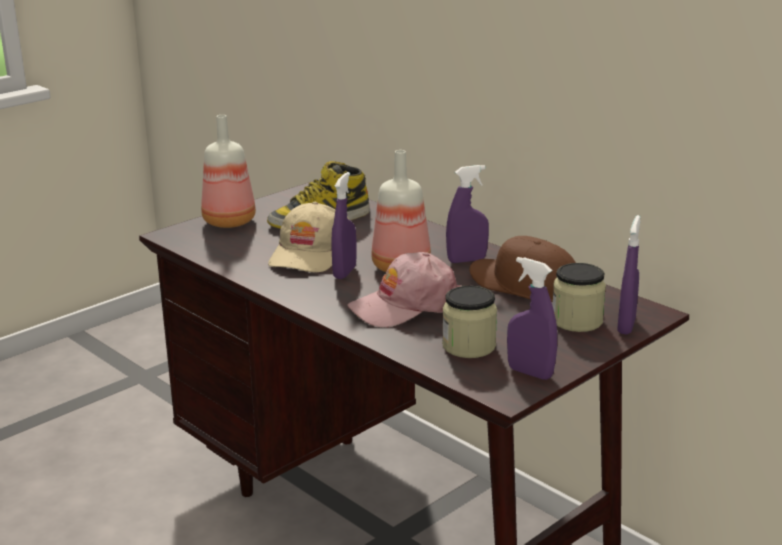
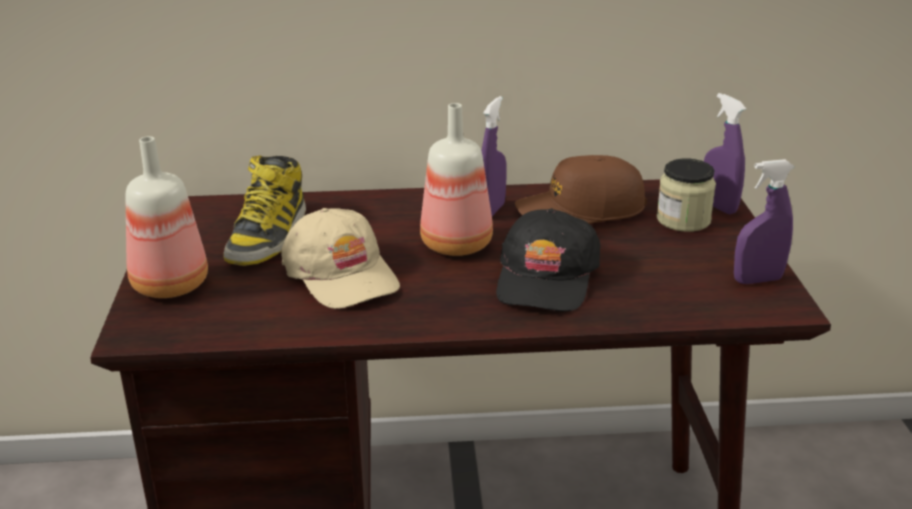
camera: 50 degrees left, 5 degrees up
purple spray bottle [331,172,356,279] -> none
pink cap [348,252,461,328] -> black cap [496,208,600,312]
jar [442,285,497,358] -> none

